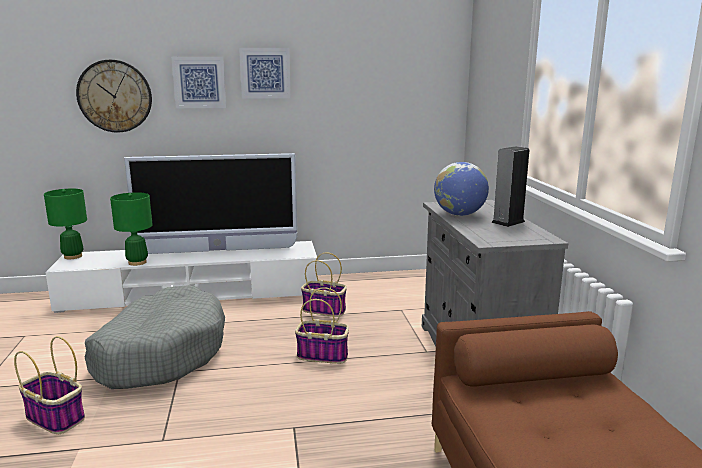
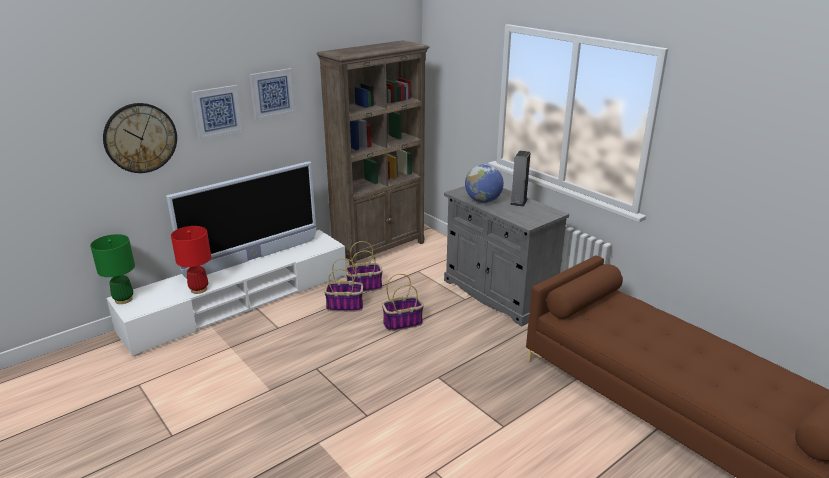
camera: 30 degrees left, 10 degrees up
basket [14,336,85,434] -> basket moved to [324,258,363,312]
grey dog bed [85,285,225,389] -> none
green table lamp [110,192,153,266] -> red table lamp [171,226,211,294]
none -> brown bookcase [317,40,429,266]

